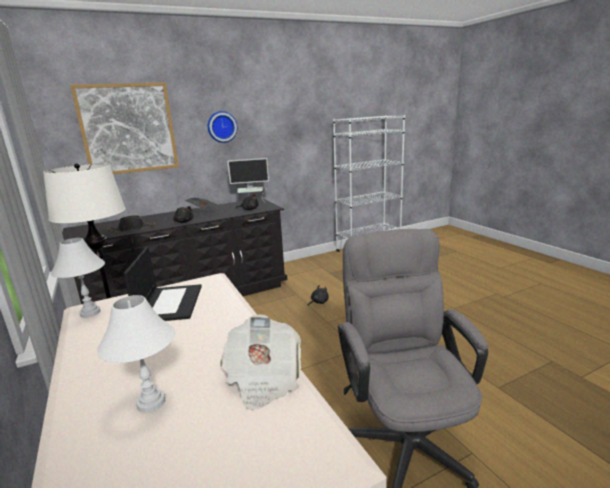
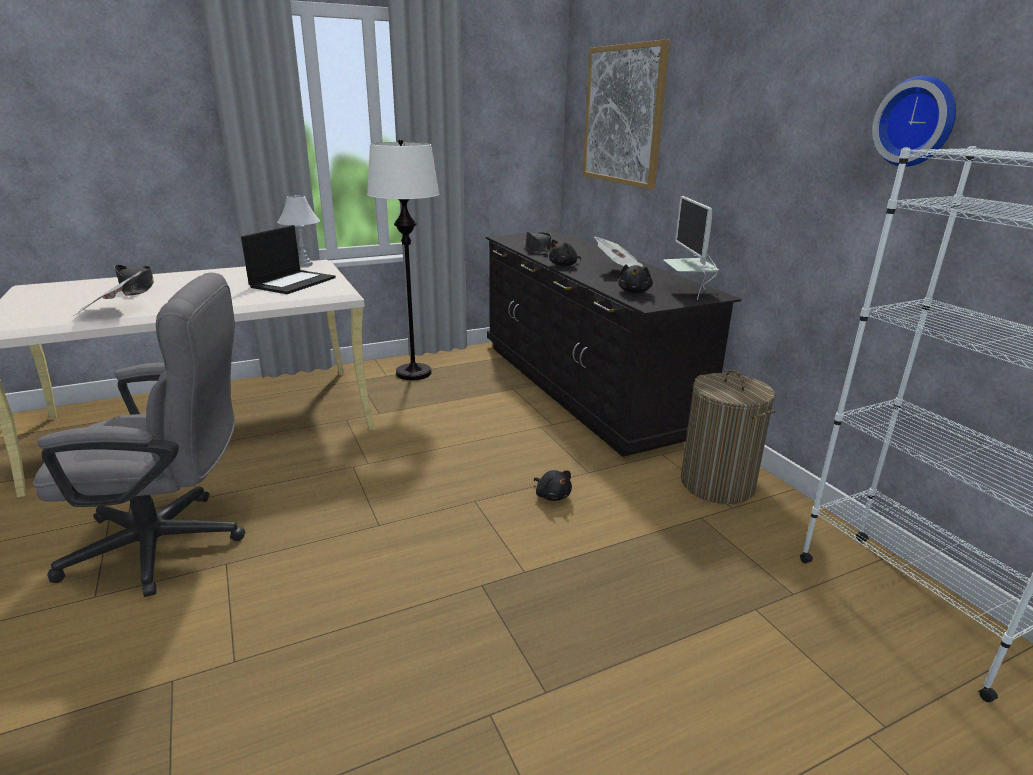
camera: 90 degrees right, 5 degrees up
white table lamp [97,295,175,413] -> black hat [114,265,154,296]
laptop [124,247,202,321] -> laptop turned 60 degrees counterclockwise [241,225,336,294]
wall clock [208,111,237,143] -> wall clock moved to [872,75,956,167]
none -> laundry basket [681,370,776,504]

